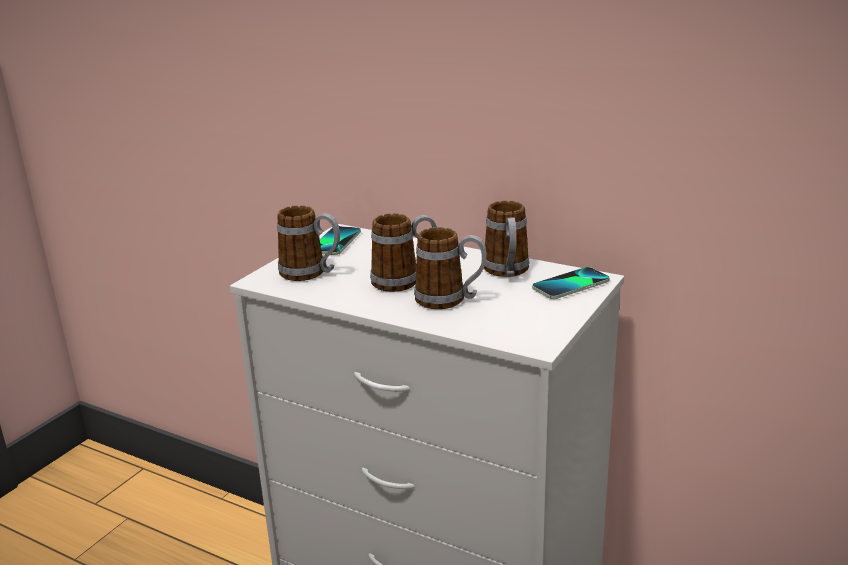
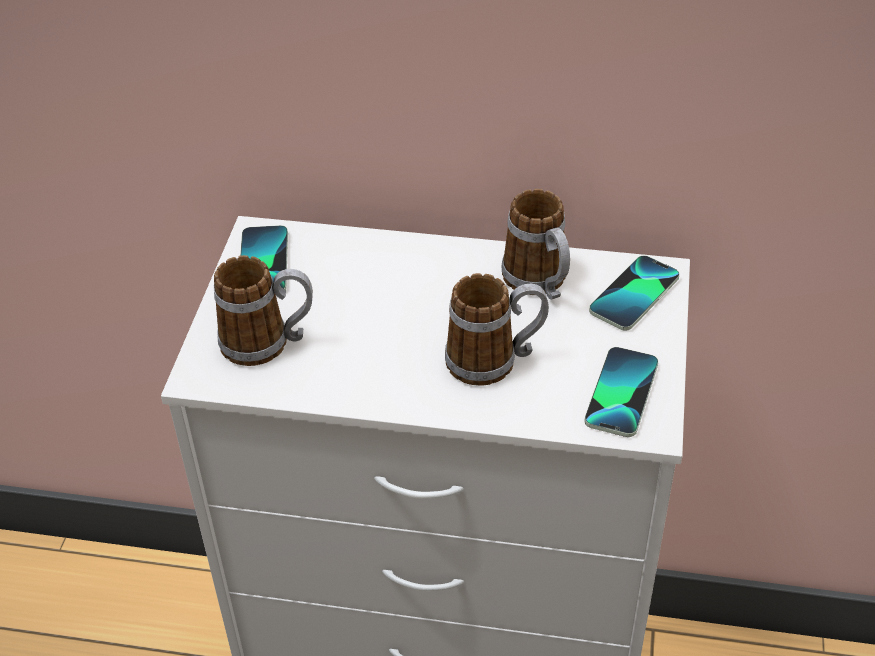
camera: 20 degrees left, 20 degrees up
mug [370,213,437,292] -> none
none -> phone [585,347,658,437]

